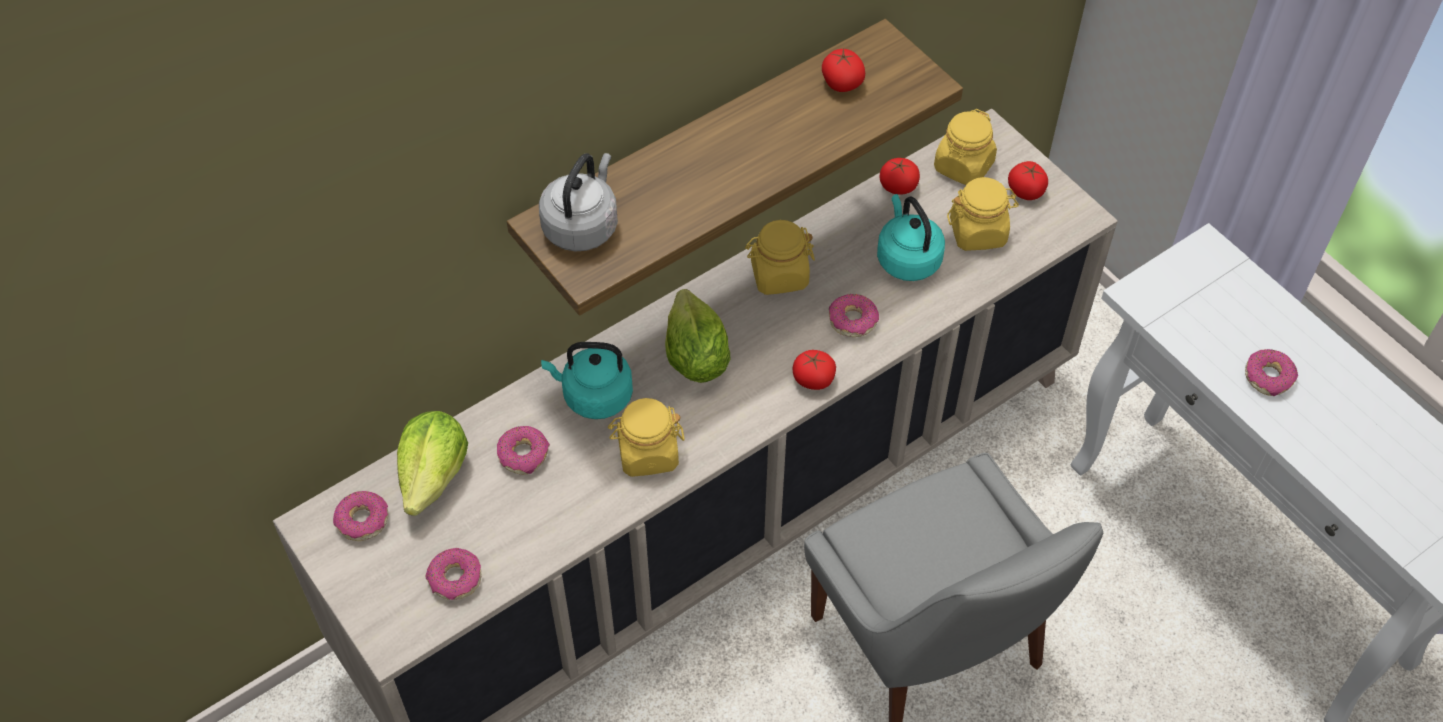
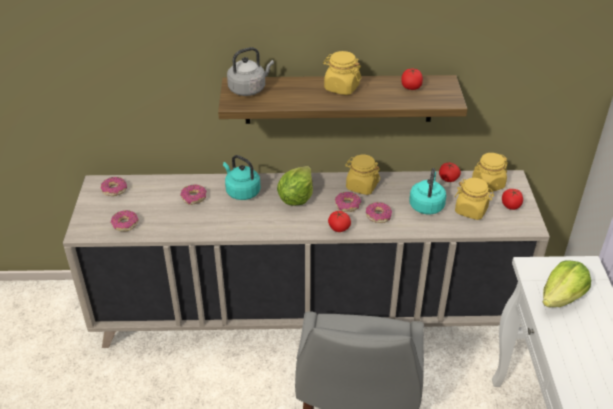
camera: 35 degrees right, 15 degrees down
lettuce [397,411,468,516] -> lettuce moved to [543,260,591,307]
yellow jar [608,398,685,477] -> yellow jar moved to [323,51,362,95]
donut [1245,349,1298,396] -> donut moved to [335,192,361,212]

